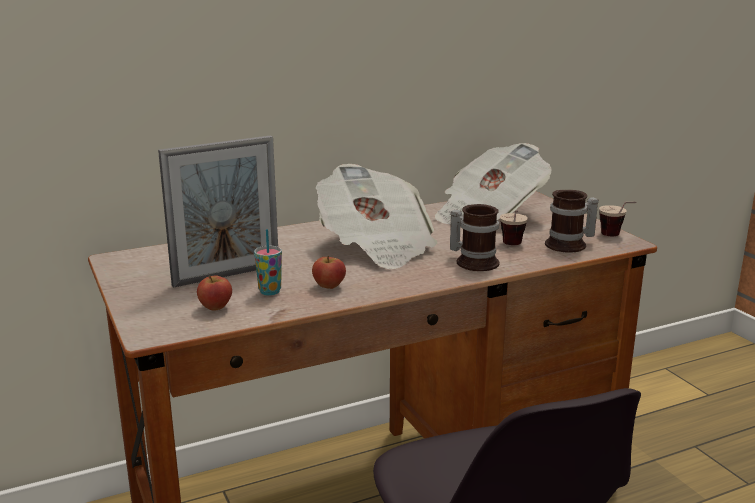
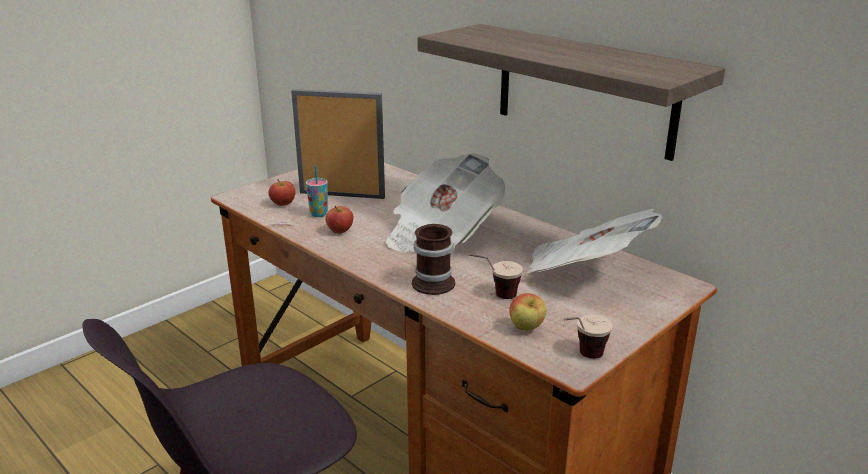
camera: 70 degrees right, 5 degrees up
picture frame [158,136,278,287] -> picture frame turned 150 degrees clockwise [291,89,385,199]
mug [545,190,599,253] -> apple [509,293,546,330]
none -> shelf [418,24,725,161]

